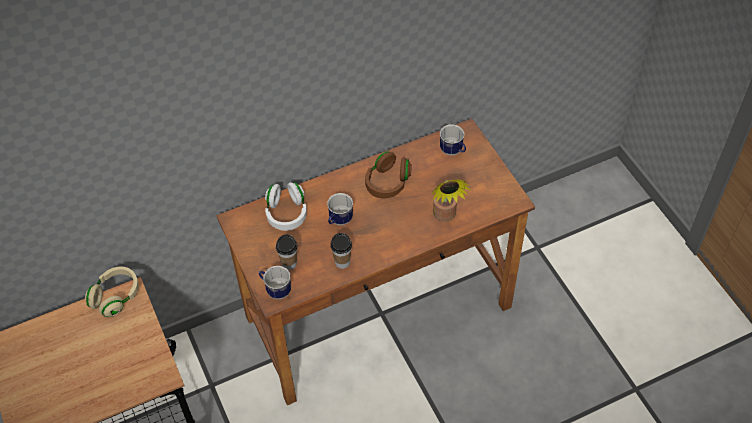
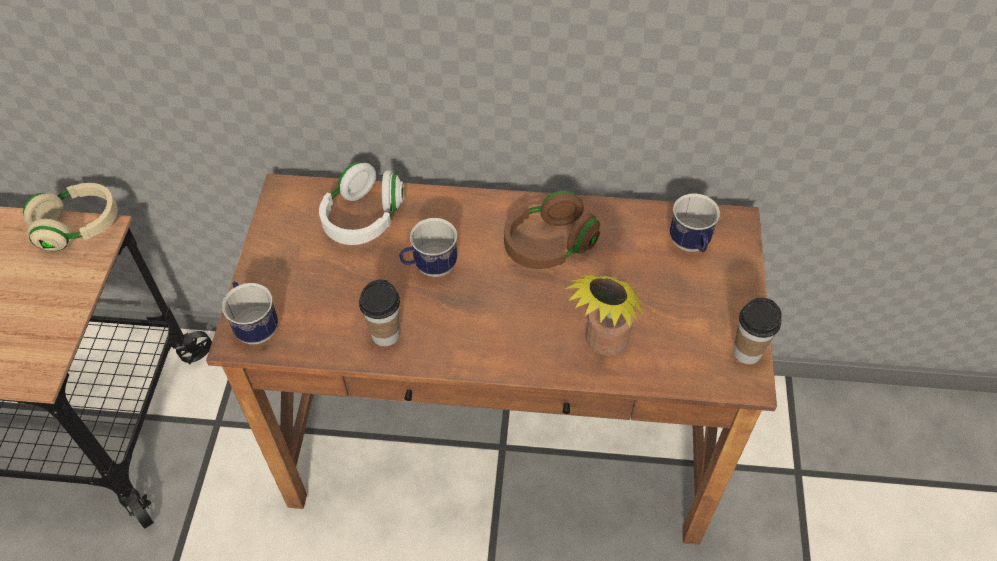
camera: 30 degrees right, 0 degrees up
cup [276,234,297,270] -> cup moved to [733,298,782,364]

